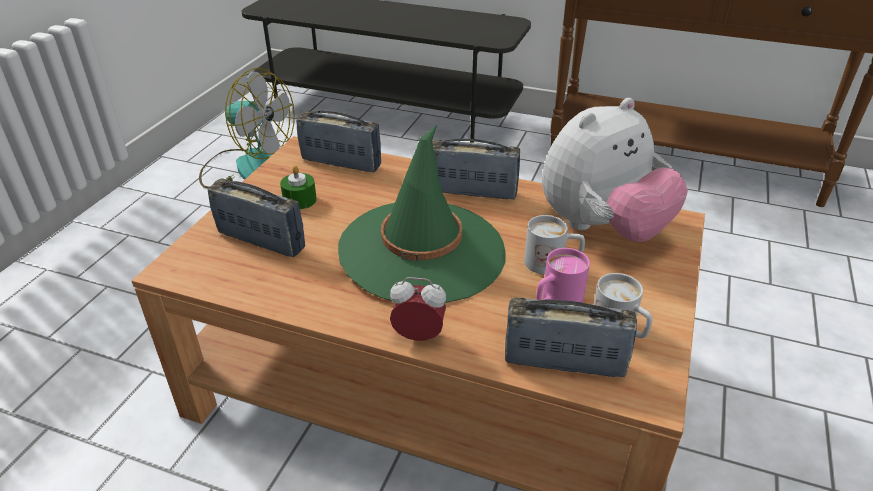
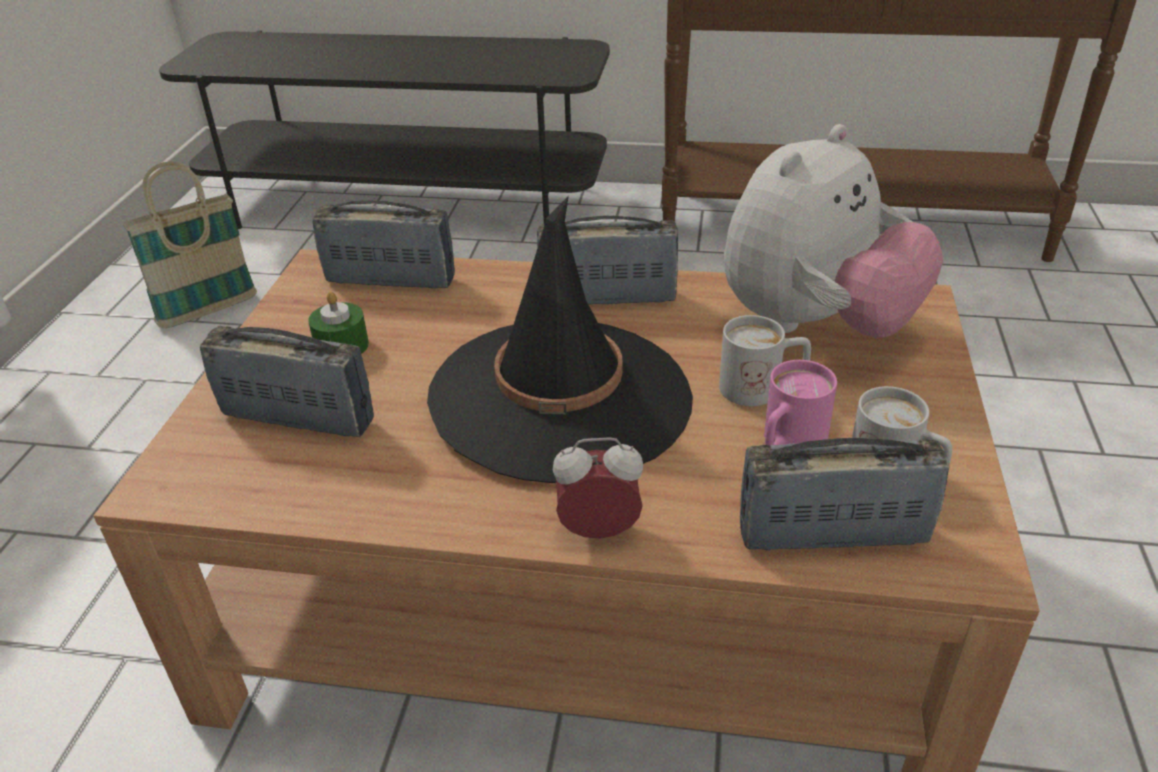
camera: 10 degrees left, 0 degrees up
fan [199,68,295,188] -> basket [123,162,257,328]
green hat [338,125,506,303] -> black hat [427,196,693,483]

